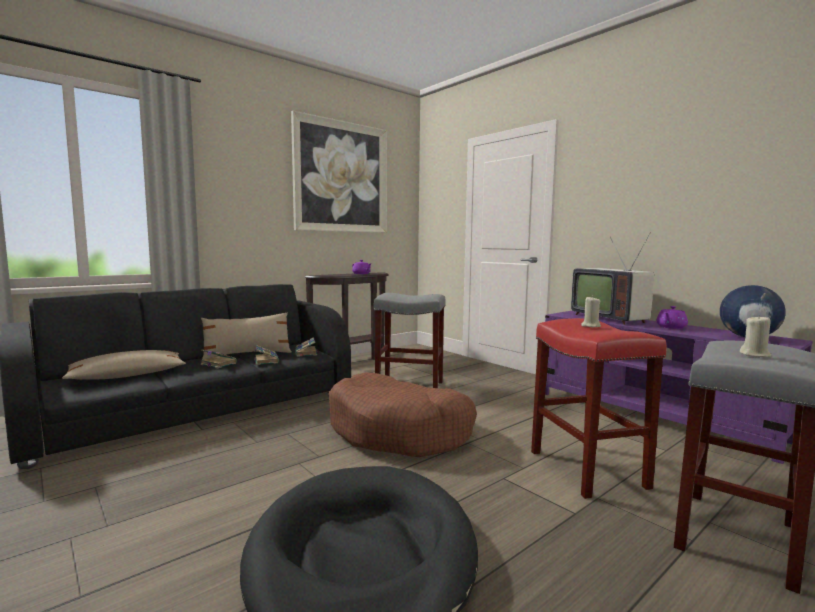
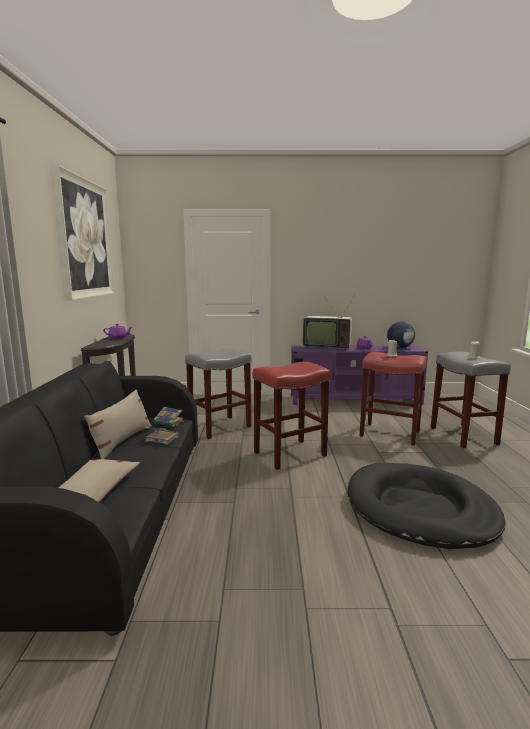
camera: 50 degrees left, 5 degrees up
book [200,349,237,368] -> none
brown dog bed [329,372,477,457] -> red stool [253,362,331,470]

